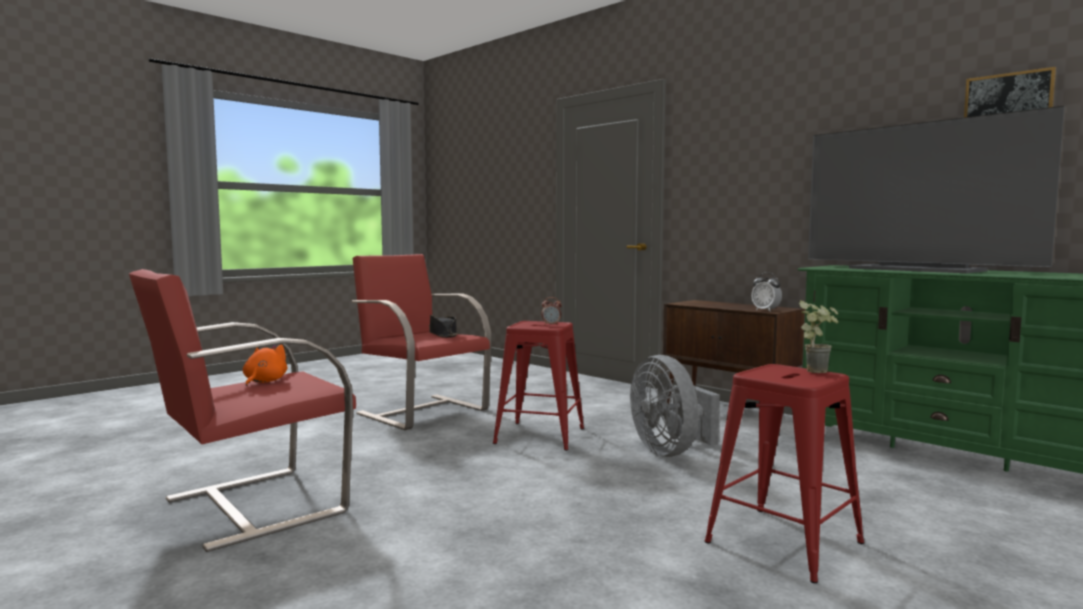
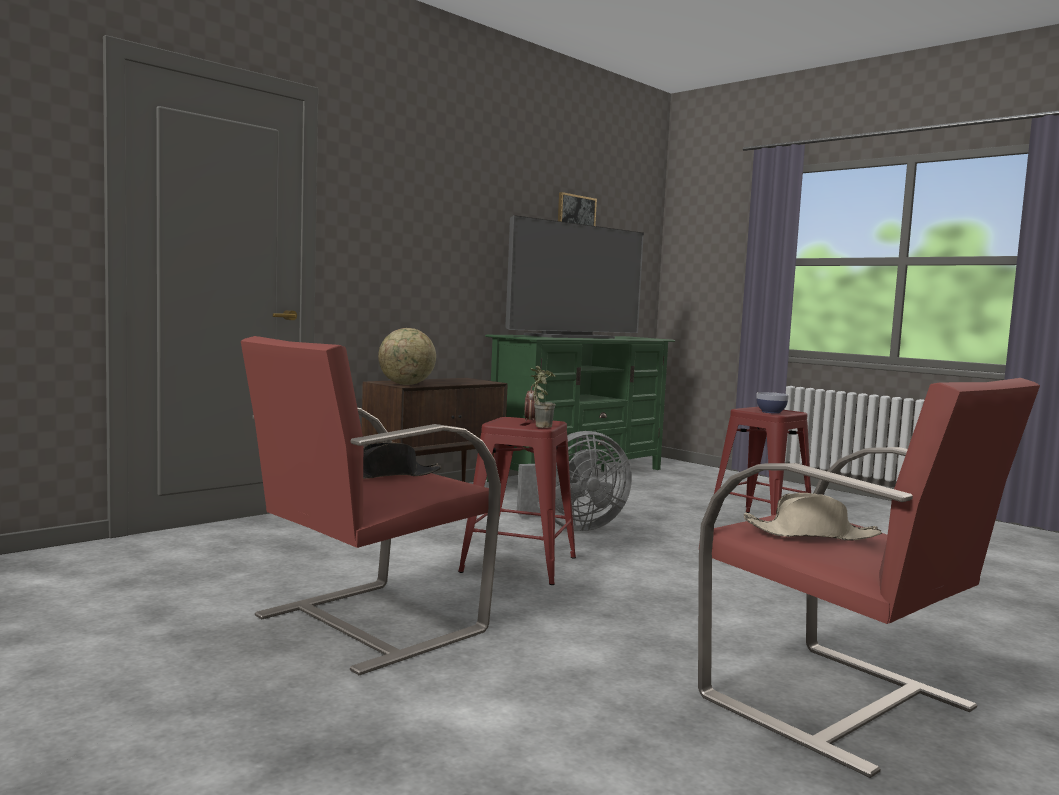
camera: 90 degrees left, 0 degrees up
orange plush toy [243,345,287,386] -> beige hat [744,493,882,540]
alarm clock [751,272,782,311] -> none
potted plant [799,300,838,373] -> potted plant moved to [530,366,556,428]
none -> globe [378,328,436,385]
none -> bowl [756,392,789,414]

